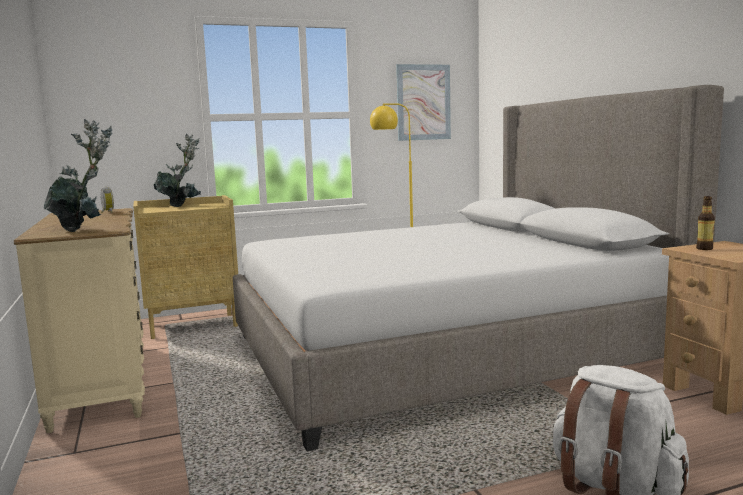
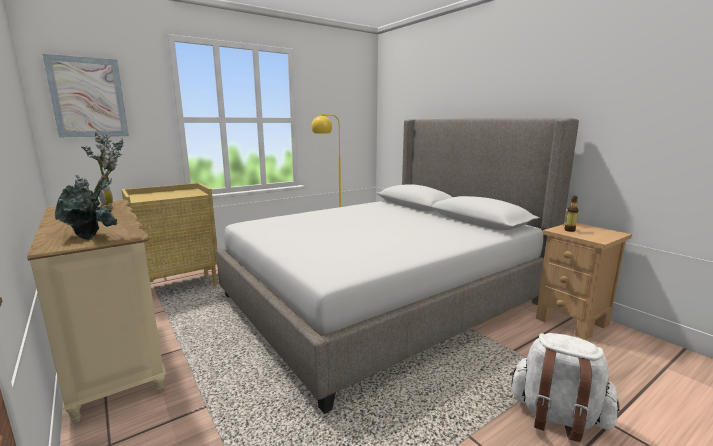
camera: 15 degrees left, 5 degrees up
potted plant [153,134,201,207] -> none
picture [396,64,451,141] -> picture moved to [43,54,129,137]

